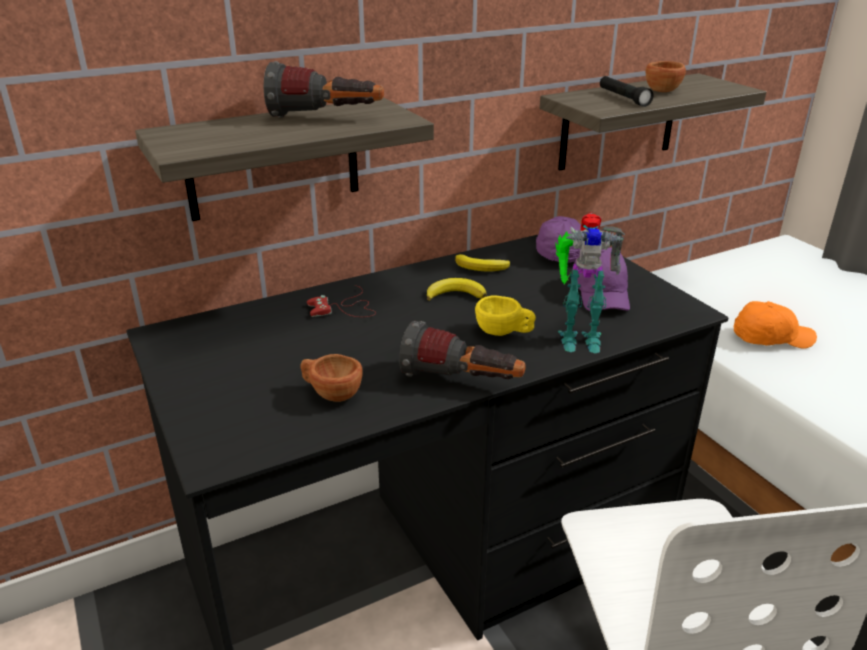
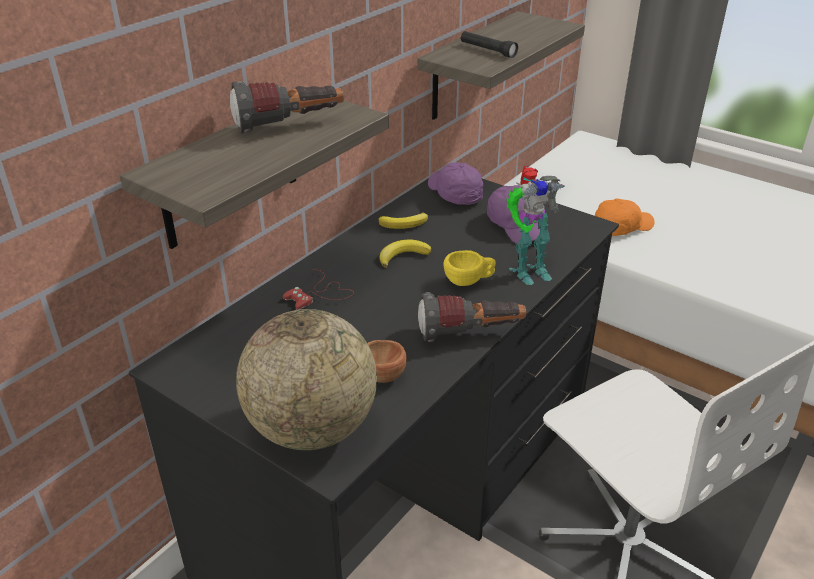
camera: 25 degrees left, 5 degrees up
brown cup [646,61,686,92] -> none
none -> globe [236,309,377,450]

